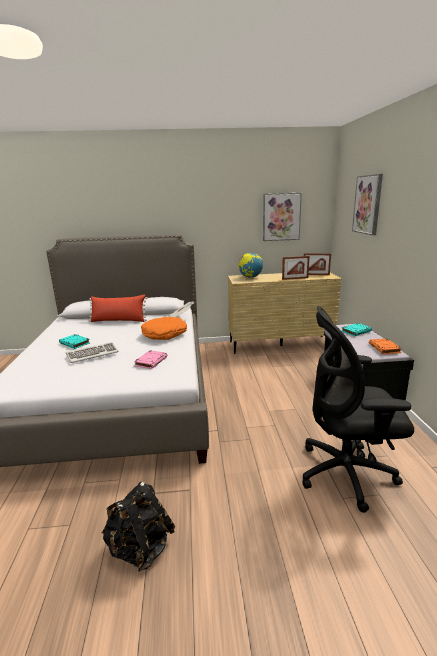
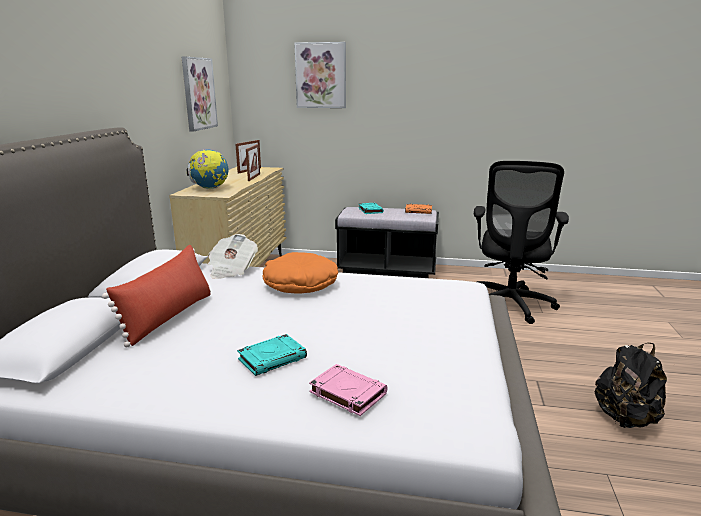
camera: 75 degrees left, 0 degrees up
keyboard [66,342,119,363] -> none
pink book [134,350,167,369] -> pink book moved to [309,364,387,416]

